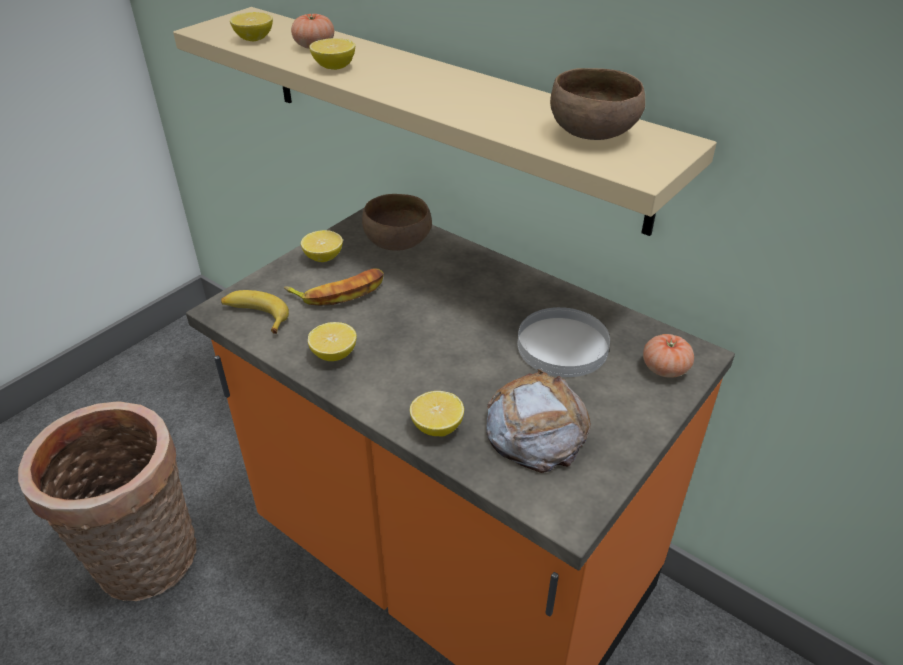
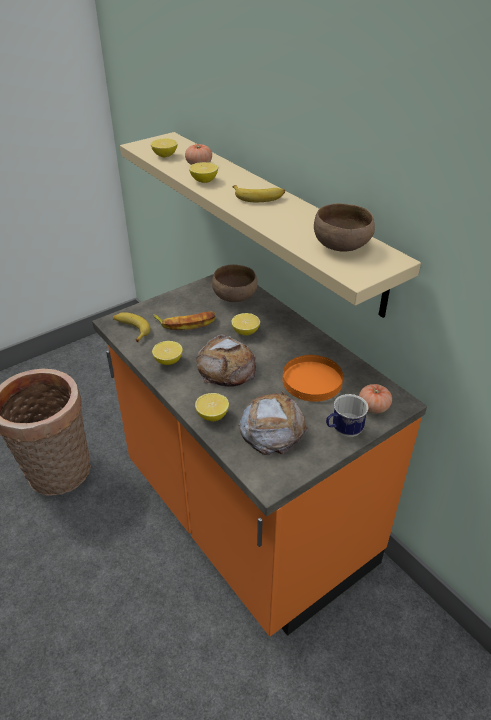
camera: 15 degrees right, 0 degrees up
lemon [301,230,343,262] -> lemon moved to [231,313,260,336]
white plate [518,307,610,377] -> orange plate [283,355,343,402]
none -> bread [196,334,256,387]
none -> banana [233,185,285,202]
none -> mug [326,394,368,437]

